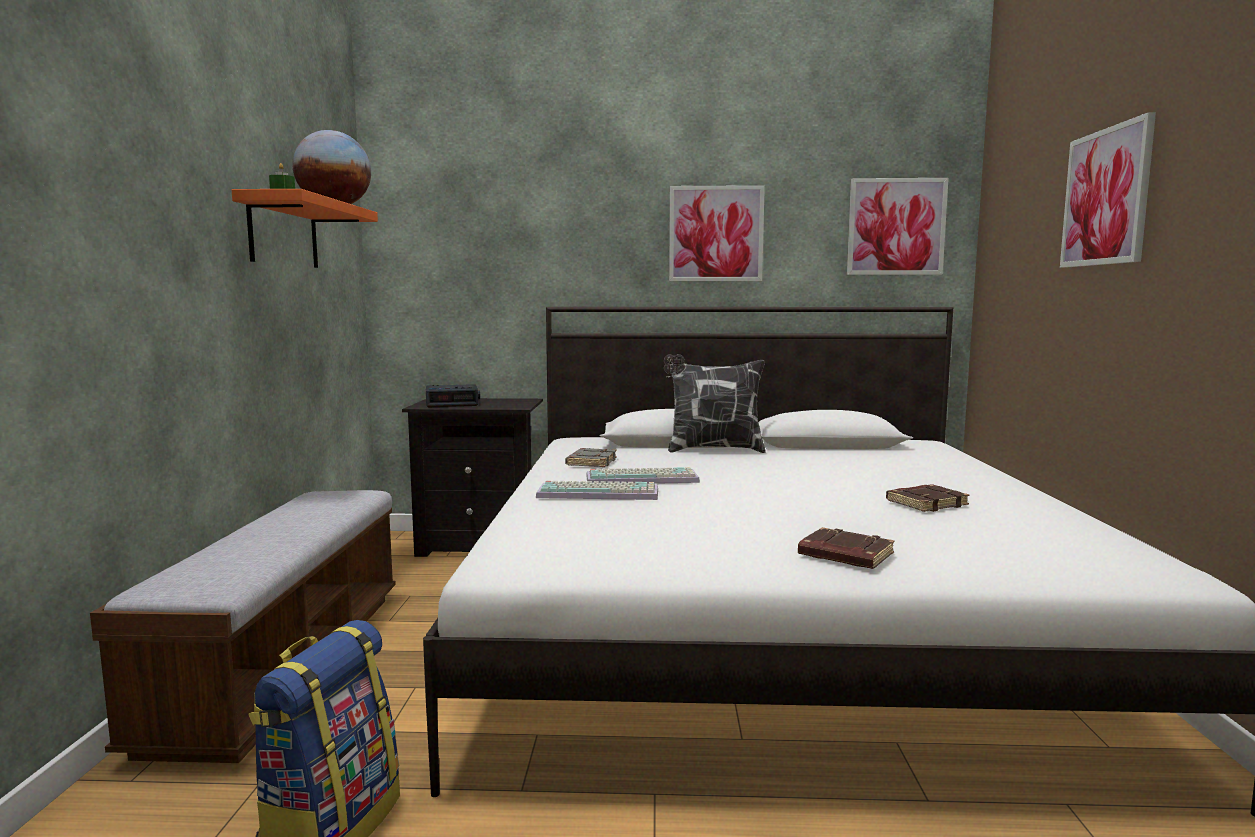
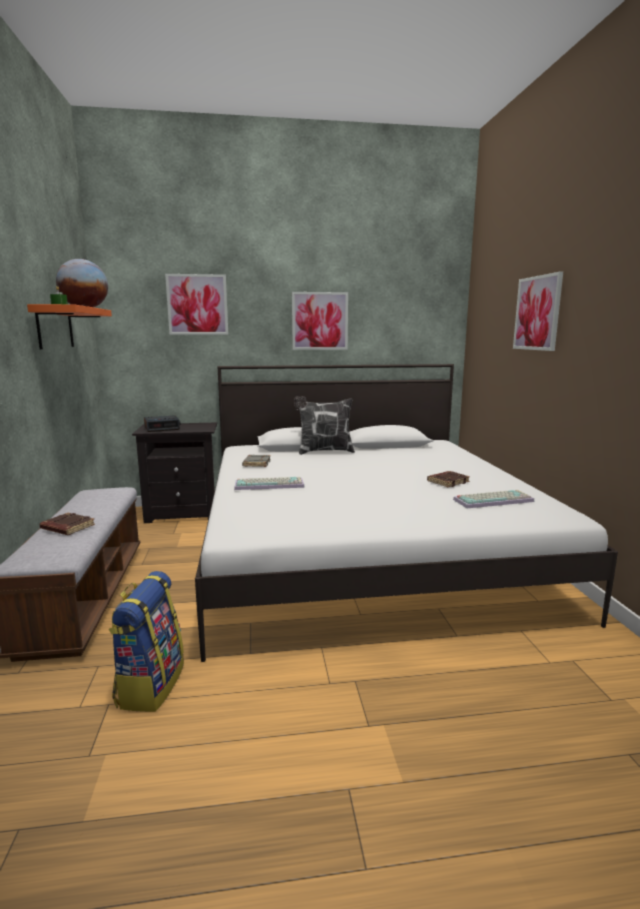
camera: 10 degrees left, 5 degrees up
keyboard [586,467,700,484] -> keyboard moved to [453,490,534,508]
brown book [798,527,894,569] -> brown book moved to [40,513,95,535]
picture [847,178,949,275] -> picture moved to [165,274,228,335]

